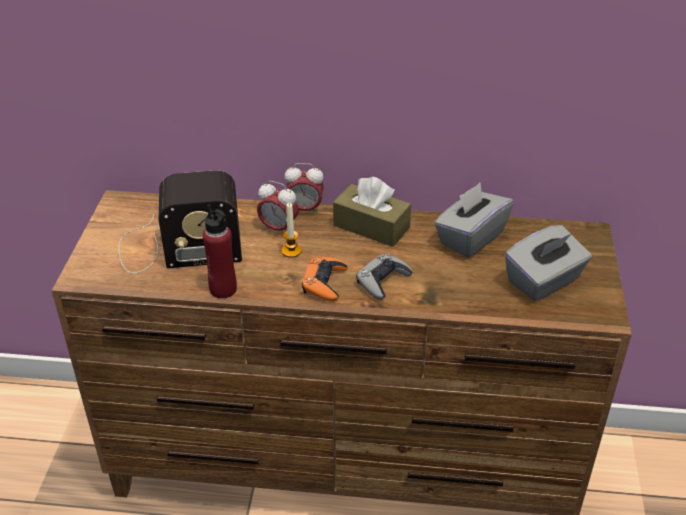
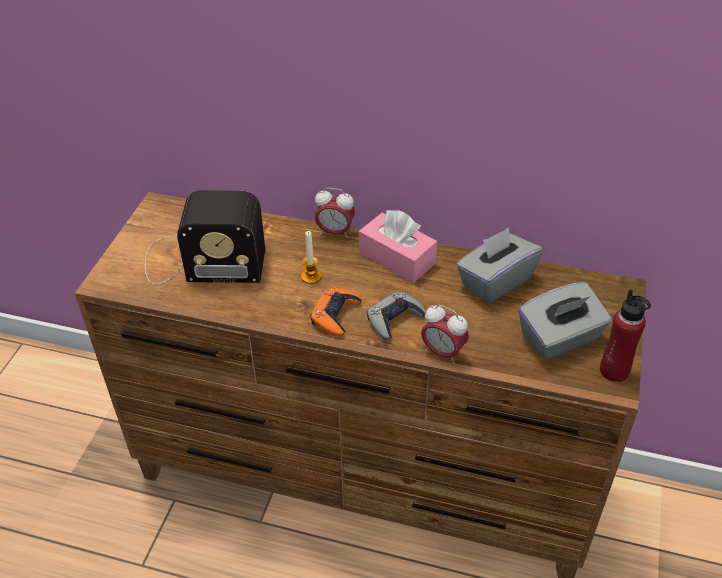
camera: 10 degrees right, 5 degrees up
red bottle [203,204,237,298] -> red bottle moved to [600,289,651,382]
alarm clock [257,181,299,231] -> alarm clock moved to [421,305,469,364]
brown tissue box [333,177,411,247] -> pink tissue box [359,210,437,283]

